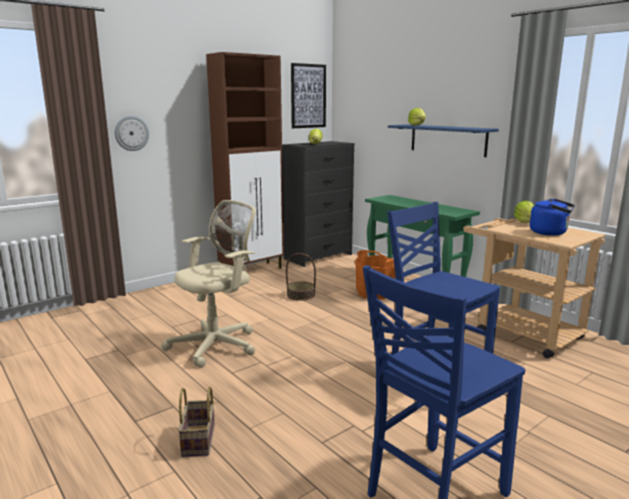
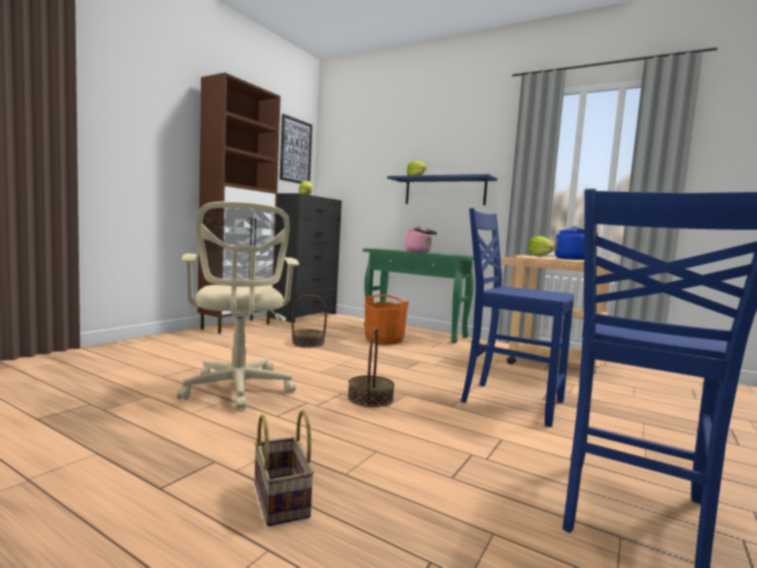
camera: 20 degrees left, 10 degrees down
wall clock [115,115,149,151] -> none
beige office chair [161,200,256,368] -> beige office chair turned 135 degrees clockwise [177,201,299,410]
none -> basket [348,327,395,407]
none -> pink kettle [405,226,437,253]

